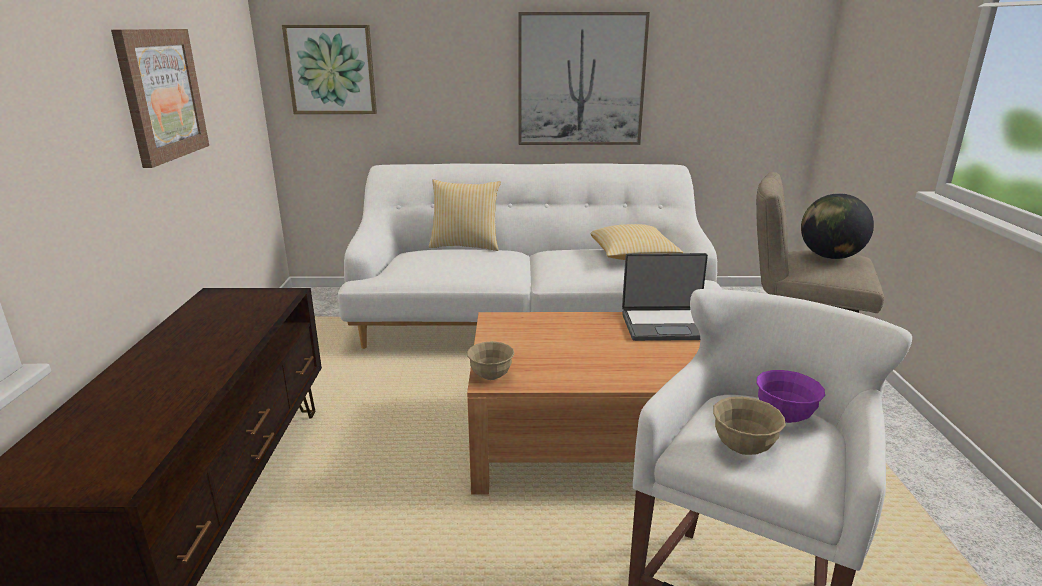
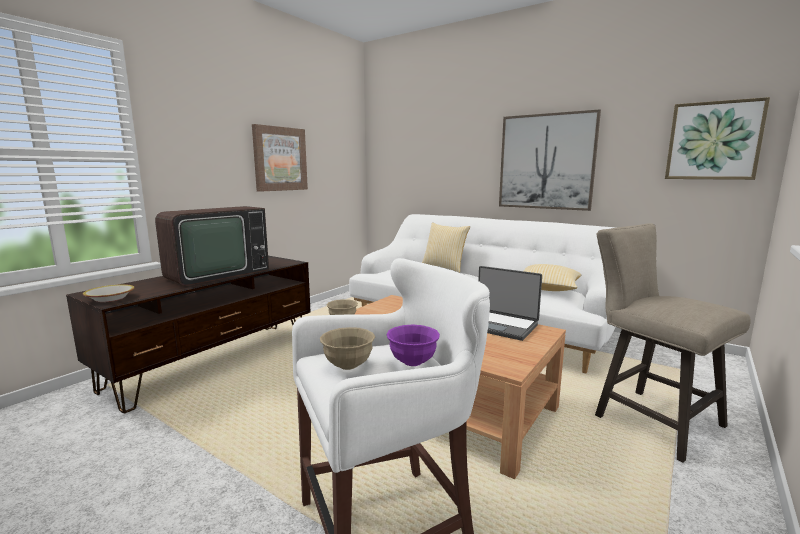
camera: 35 degrees right, 10 degrees down
picture [282,25,377,114] -> picture moved to [665,97,770,180]
globe [801,193,874,259] -> none
none -> bowl [83,284,134,302]
none -> television [155,206,269,286]

